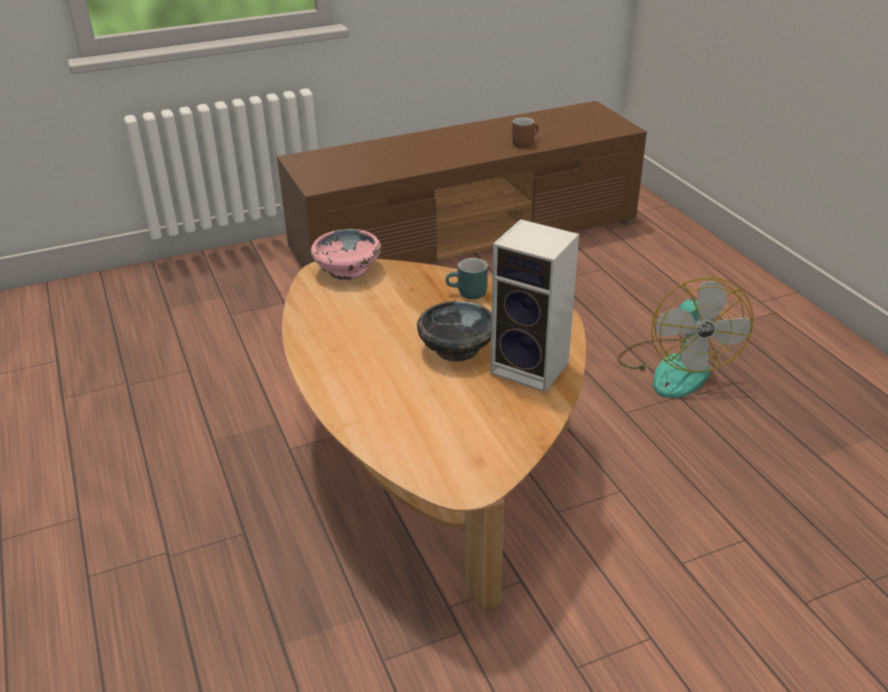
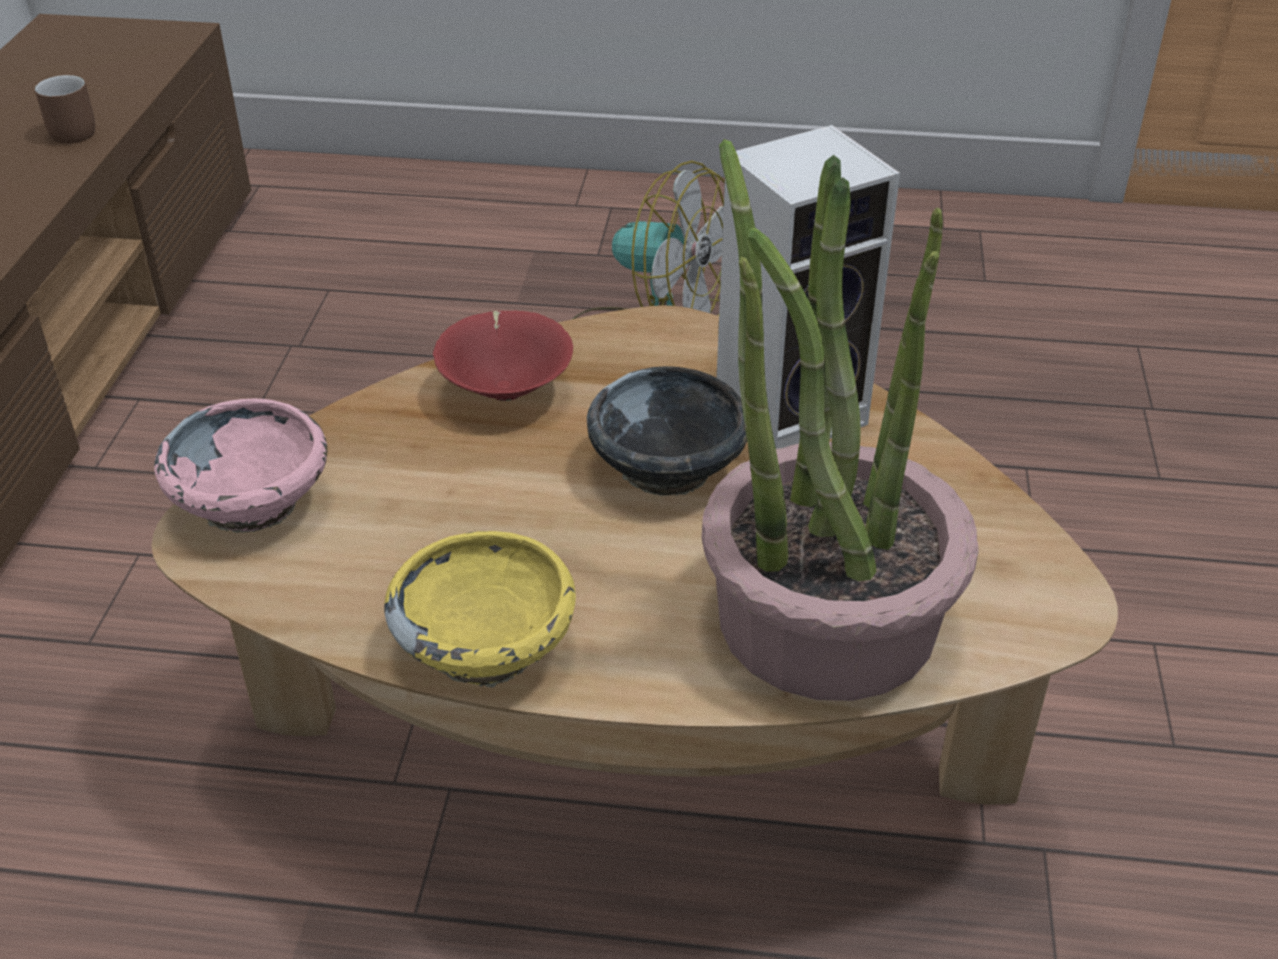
camera: 60 degrees left, 5 degrees up
turquoise mug [445,258,488,299] -> red bowl [433,311,573,401]
none -> yellow bowl [384,531,576,688]
none -> potted plant [702,139,978,701]

